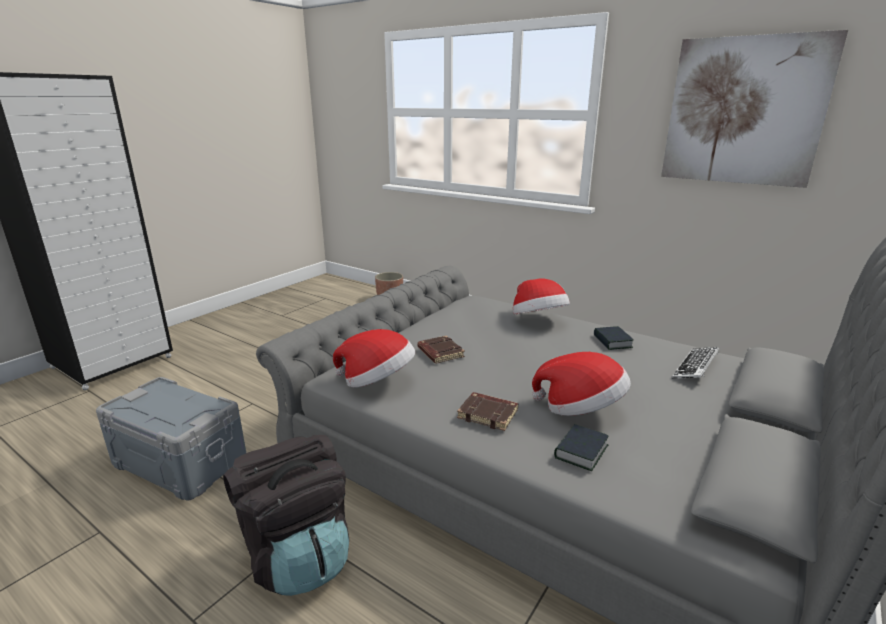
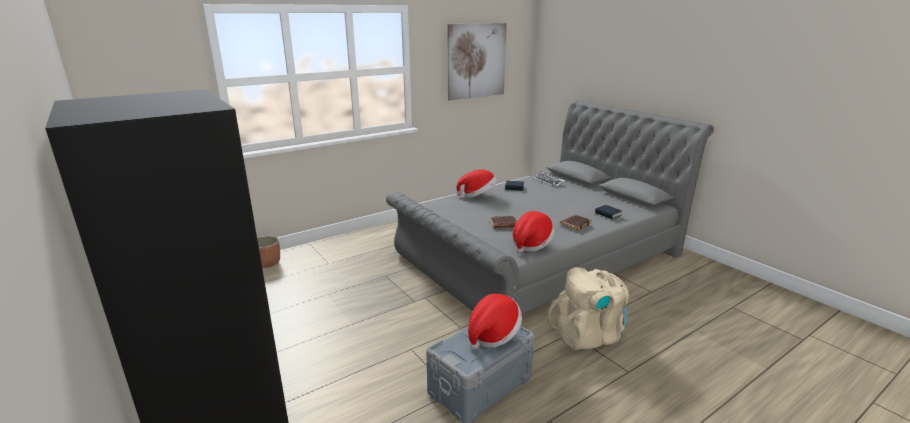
camera: 70 degrees left, 0 degrees up
black backpack [223,435,349,596] -> beige backpack [547,267,629,351]
hat [532,352,631,416] -> hat moved to [468,294,522,349]

